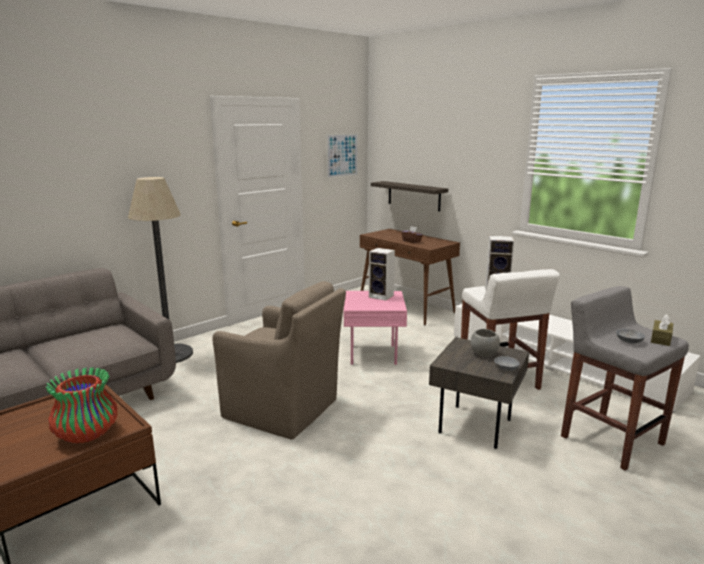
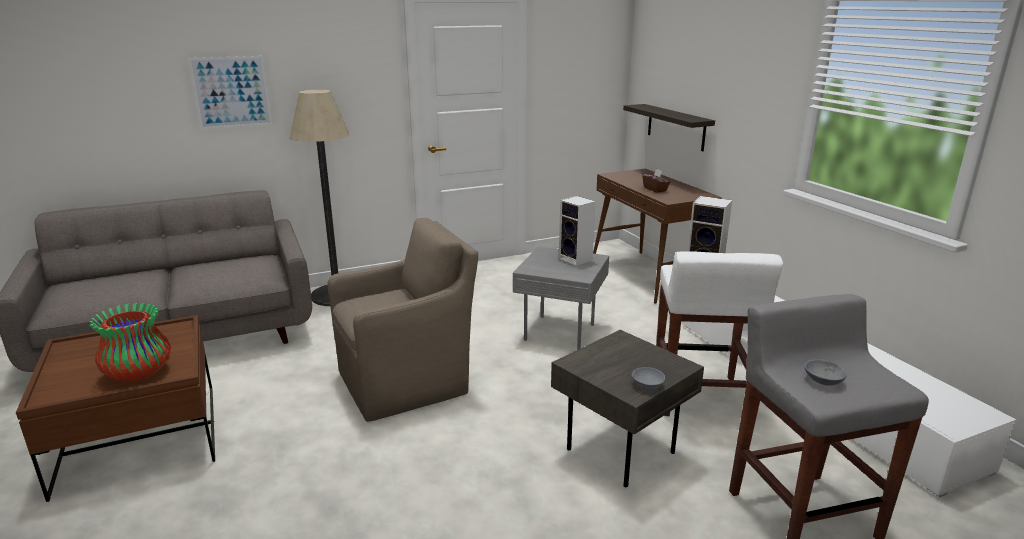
camera: 20 degrees right, 5 degrees up
brown armchair [212,281,346,439] -> brown armchair turned 75 degrees counterclockwise [327,218,478,422]
picture [326,133,358,179] -> picture moved to [188,56,272,129]
pink side table [344,291,407,365] -> grey side table [513,247,609,350]
grey bowl [470,329,500,357] -> none
brown tissue box [651,314,673,346] -> none

